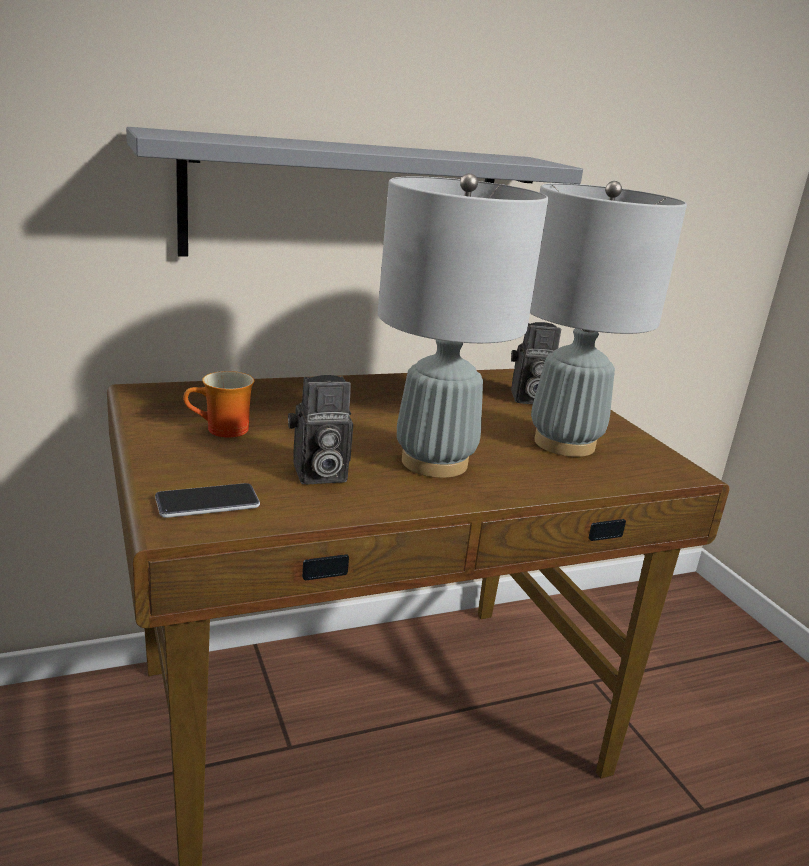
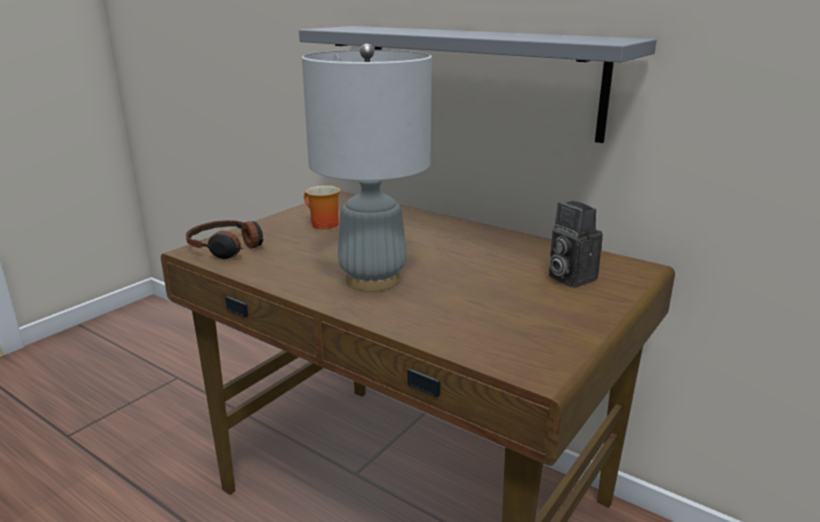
camera: 60 degrees right, 0 degrees up
phone [155,483,260,518] -> headphones [186,220,264,259]
camera [288,375,353,484] -> none
grey table lamp [530,181,687,457] -> none

